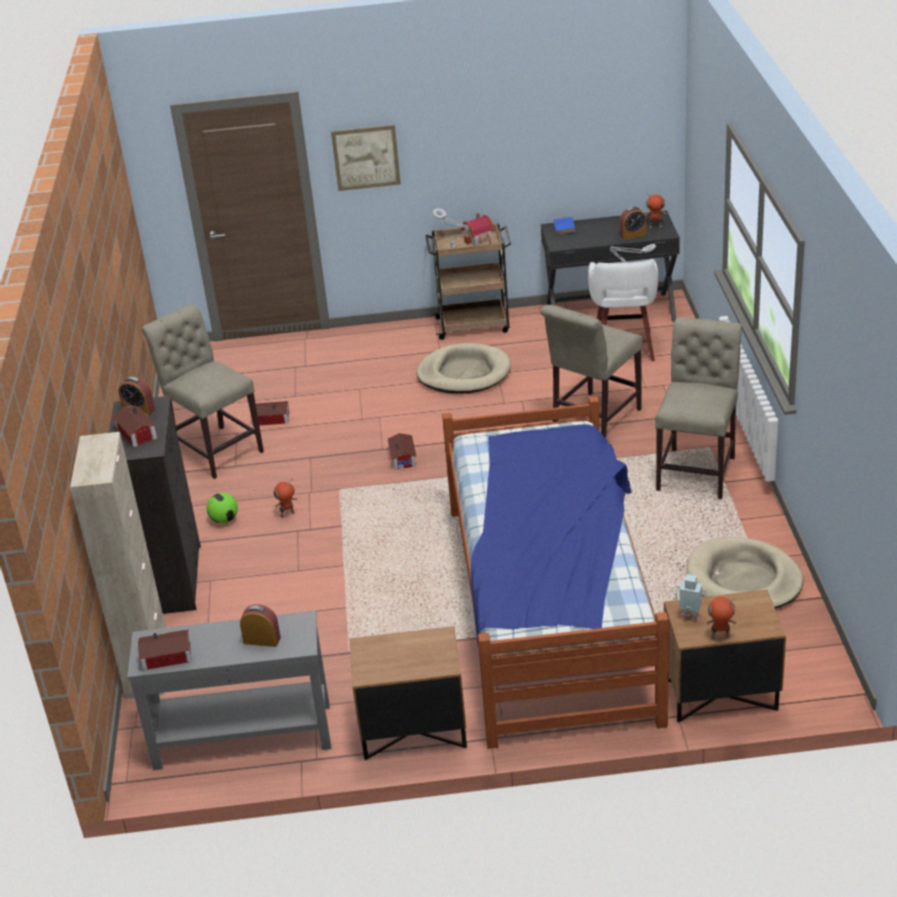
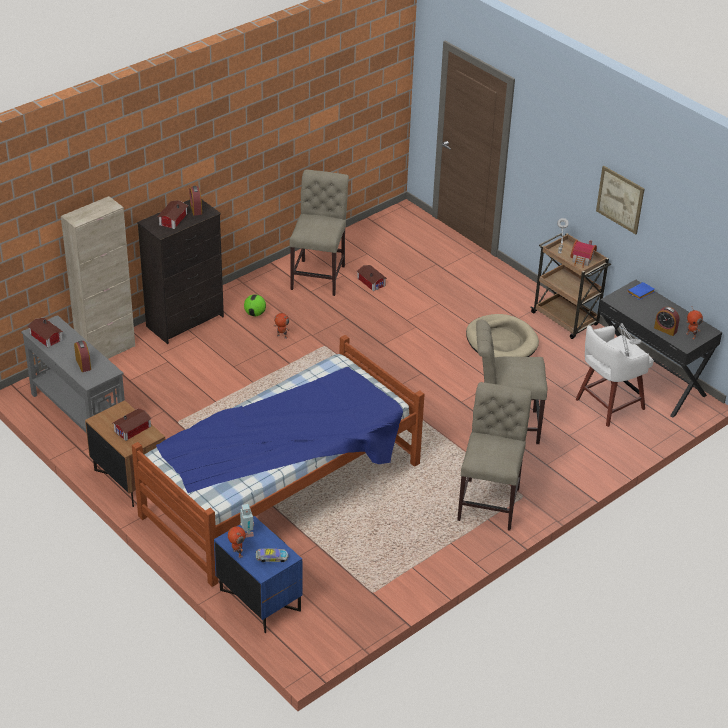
camera: 50 degrees right, 5 degrees up
picture [331,125,401,191] -> picture moved to [596,166,644,234]
toy house [388,433,416,470] -> toy house moved to [113,408,152,441]
beige chair [655,317,742,499] -> beige chair turned 60 degrees counterclockwise [457,382,532,531]
brown nightstand [664,590,786,723] -> blue nightstand [214,516,303,633]
beige dog bed [686,537,803,609] -> none
none -> toy car [256,548,288,562]

